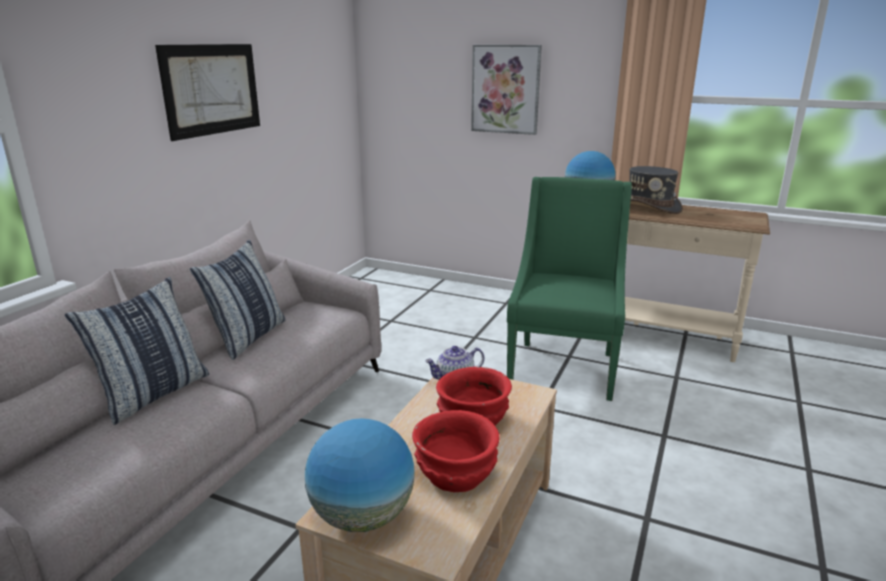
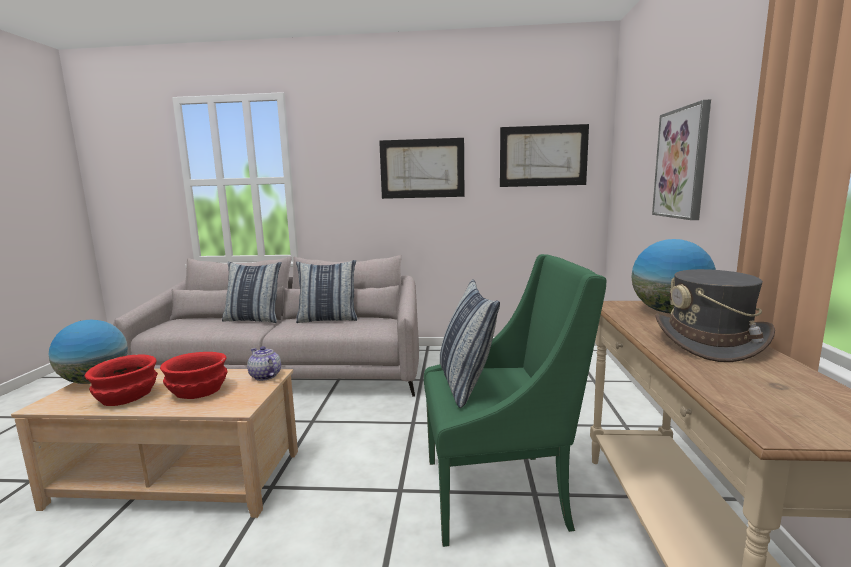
camera: 70 degrees right, 10 degrees down
none -> pillow [440,279,500,408]
none -> picture [500,124,589,187]

